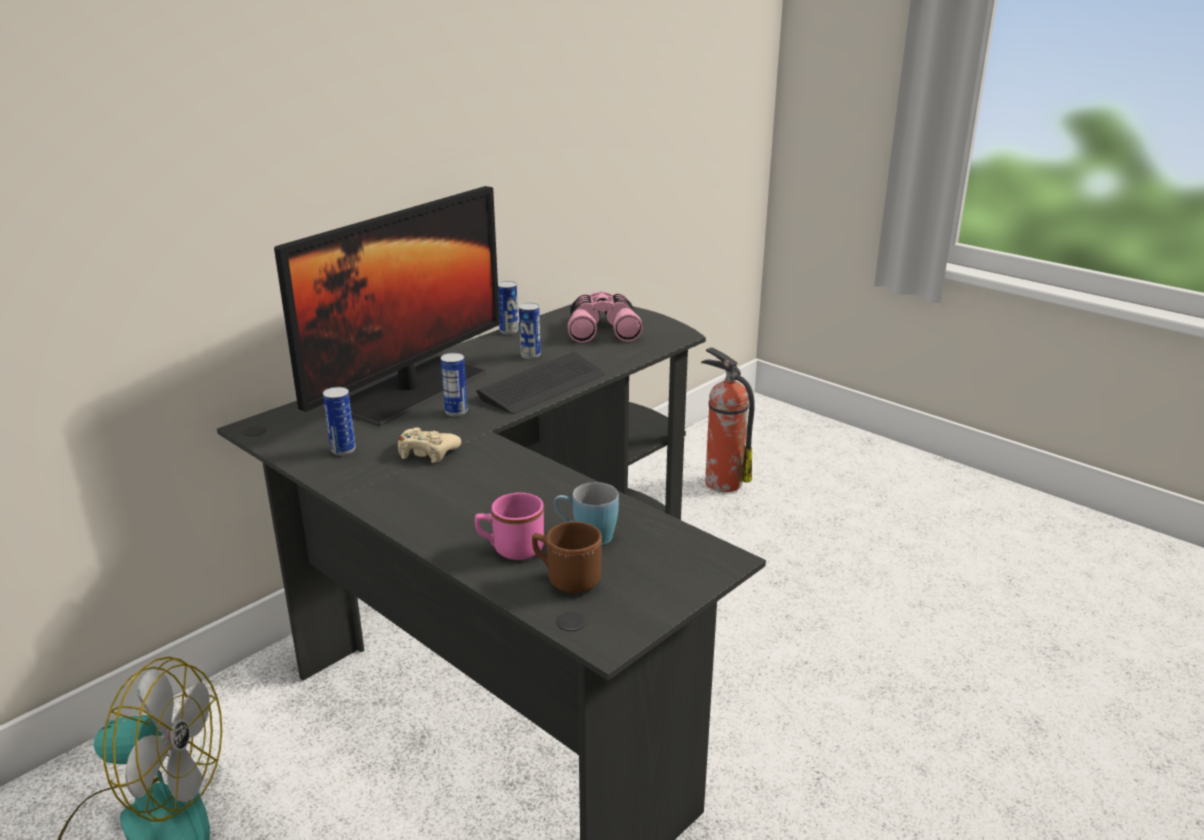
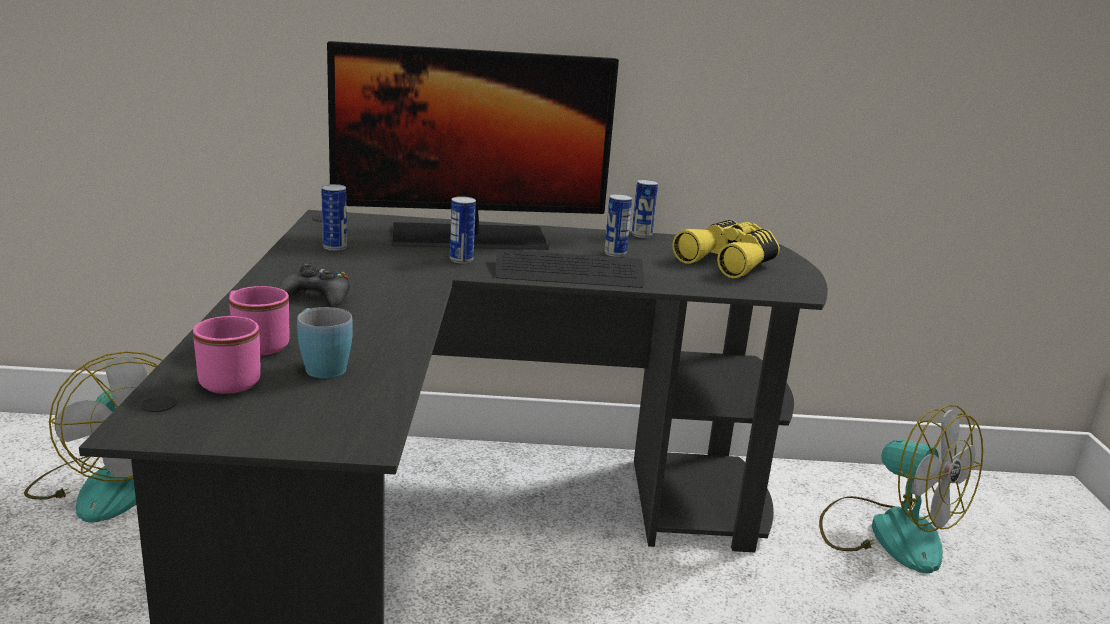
camera: 45 degrees right, 5 degrees down
beige game controller [398,427,461,463] -> none
brown mug [532,522,602,593] -> pink mug [193,316,261,394]
pink binoculars [568,291,643,343] -> yellow binoculars [672,220,780,278]
fire extinguisher [701,347,755,492] -> fan [819,405,983,573]
none -> black game controller [278,263,350,306]

